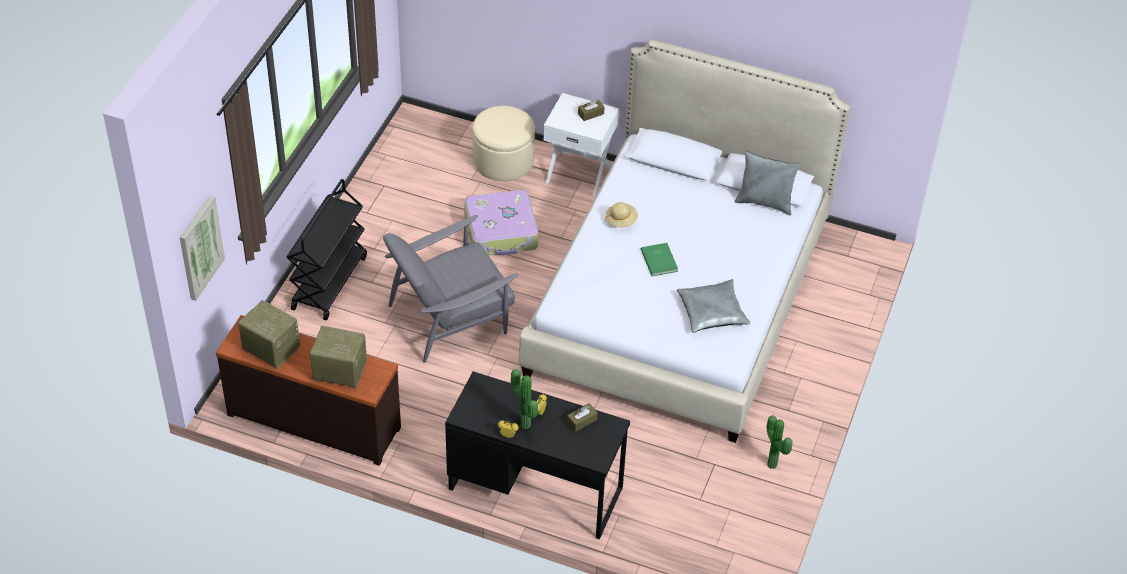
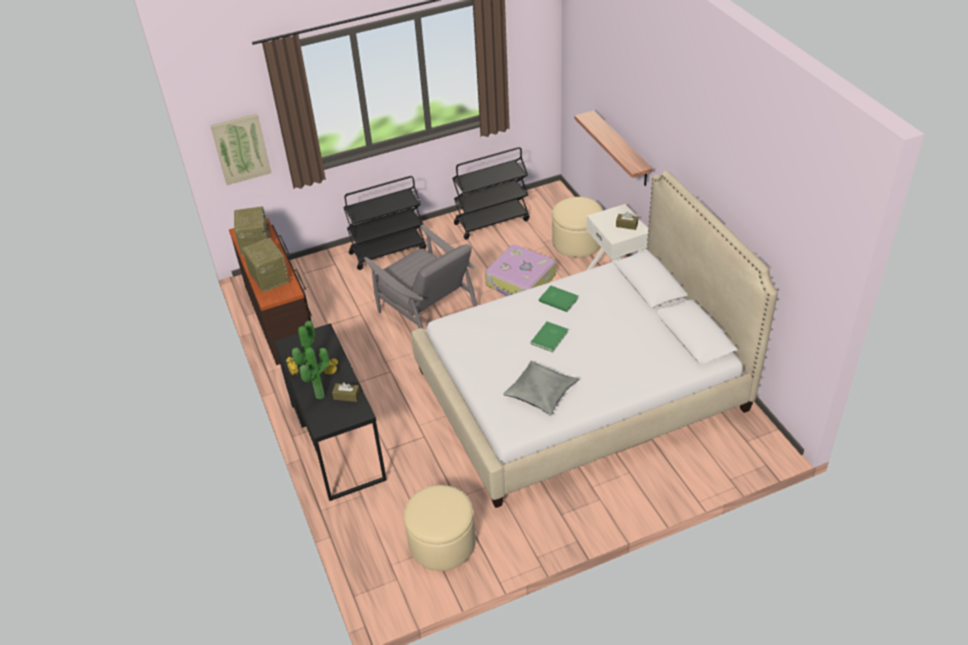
camera: 50 degrees right, 5 degrees down
grey armchair [383,215,518,363] -> grey armchair turned 150 degrees counterclockwise [364,225,477,329]
beige hat [605,202,638,227] -> green book [539,286,579,312]
grey pillow [735,151,800,216] -> none
potted plant [766,415,792,469] -> potted plant moved to [299,347,329,399]
none -> beige ottoman [404,485,476,571]
none -> black cart [452,147,530,239]
none -> shelf [574,110,653,186]

